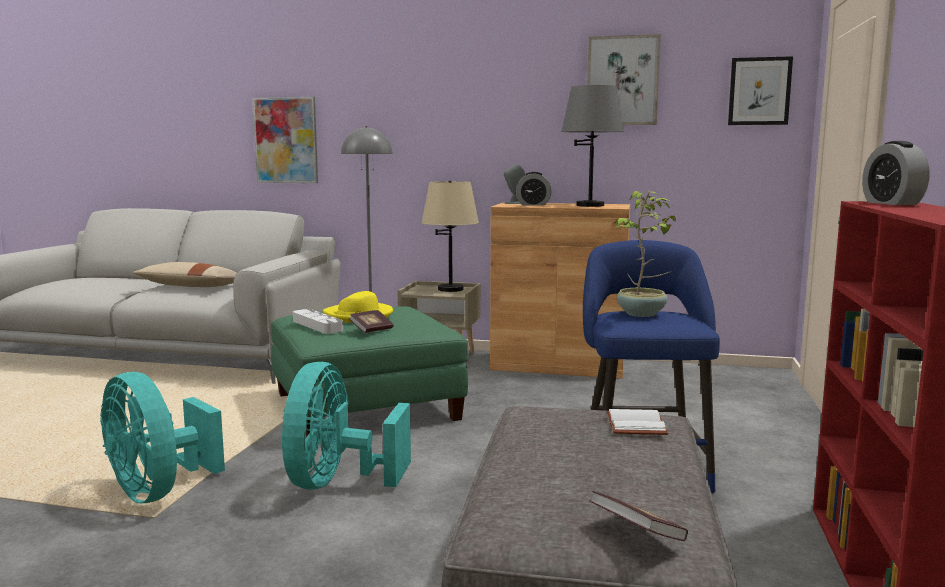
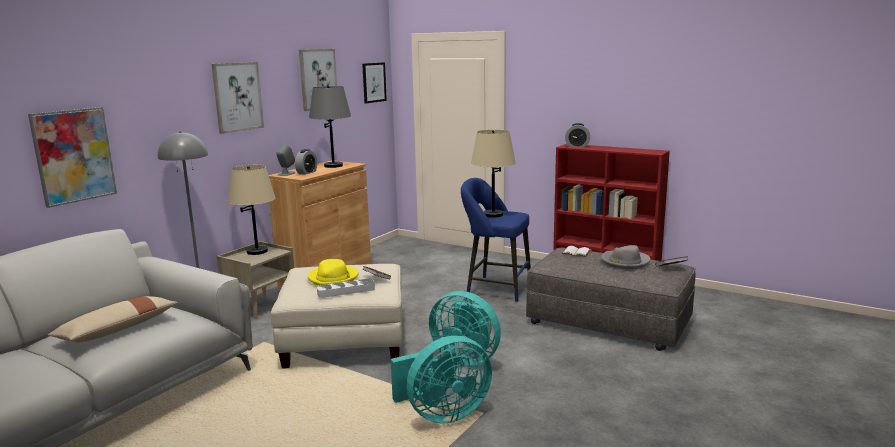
camera: 70 degrees left, 5 degrees up
green ottoman [271,307,468,442] -> beige ottoman [271,264,403,369]
potted plant [614,191,676,317] -> beige table lamp [471,130,516,218]
none -> picture [211,62,264,134]
none -> grey hat [601,245,650,269]

